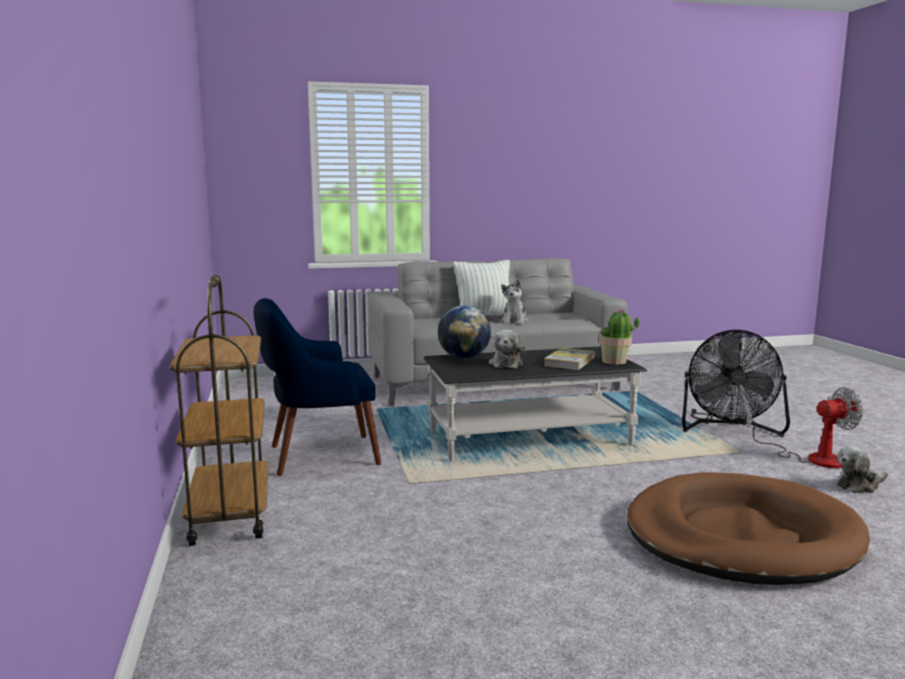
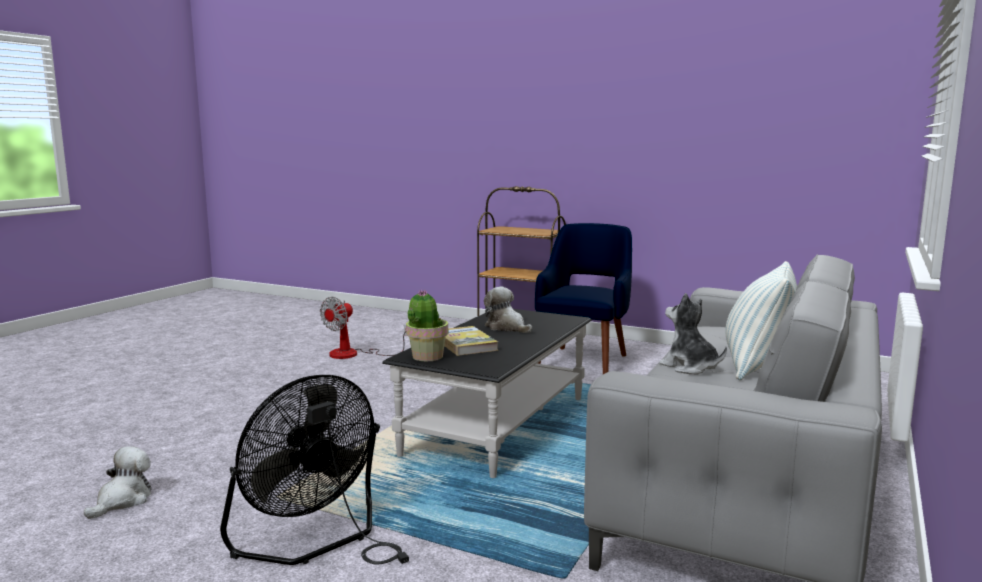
camera: 130 degrees right, 0 degrees up
globe [438,305,491,359] -> none
brown dog bed [627,472,870,585] -> none
fan [746,387,864,468] -> fan moved to [320,297,407,359]

